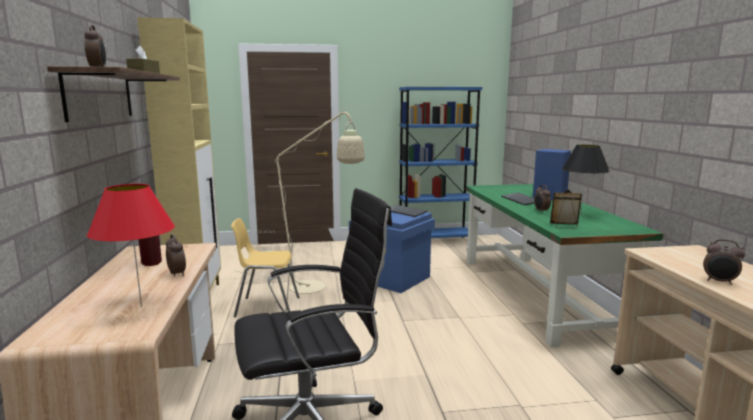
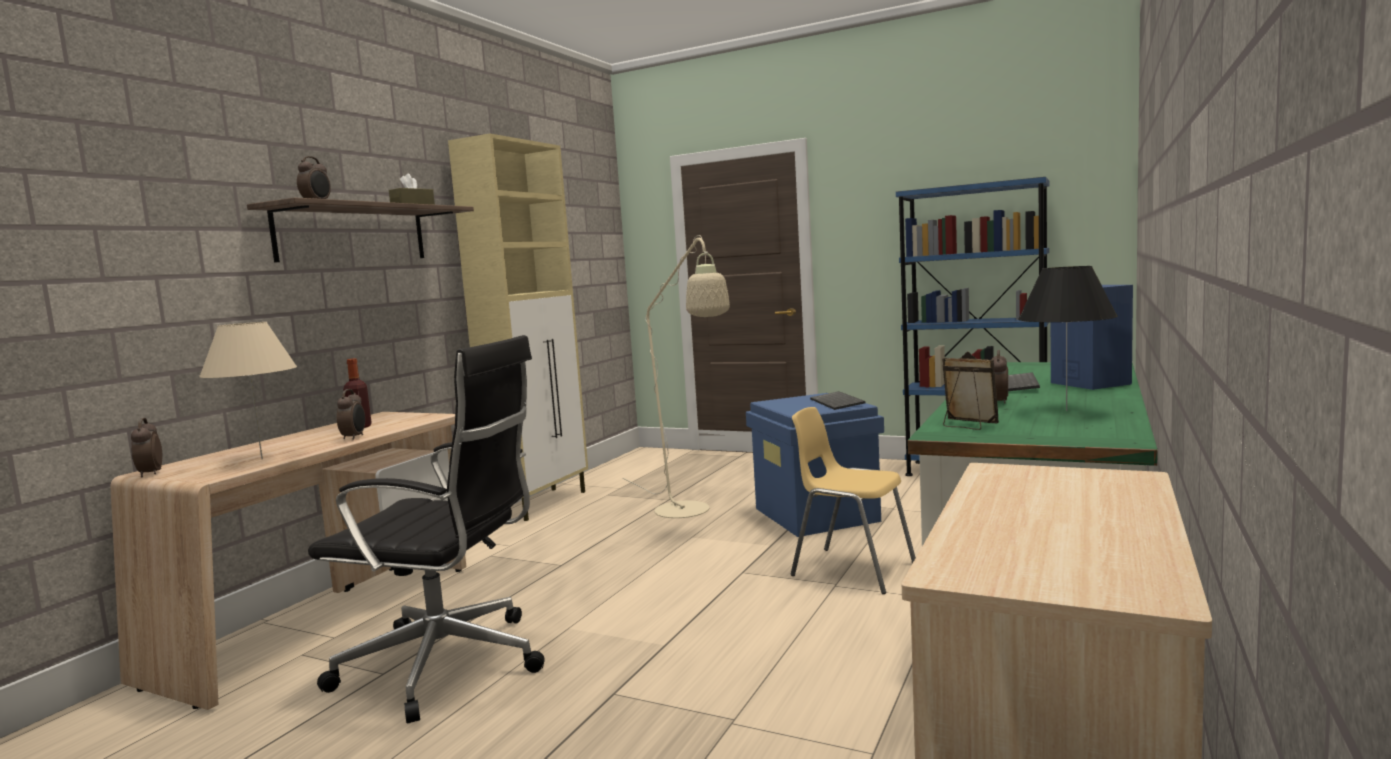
camera: 35 degrees right, 5 degrees down
red table lamp [87,184,175,307] -> beige table lamp [199,322,297,459]
yellow chair [231,218,299,317] -> yellow chair moved to [791,407,916,594]
alarm clock [703,239,745,285] -> alarm clock moved to [131,418,162,477]

